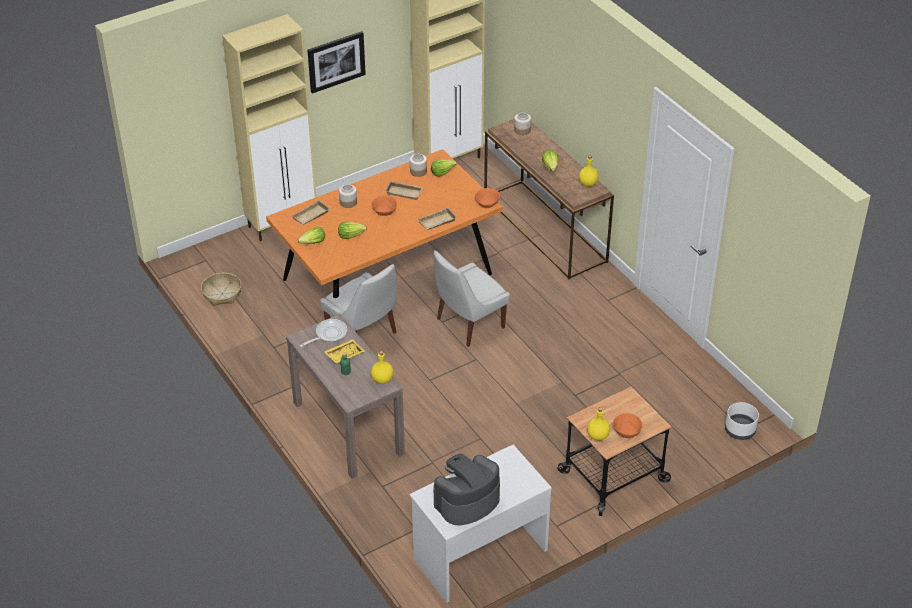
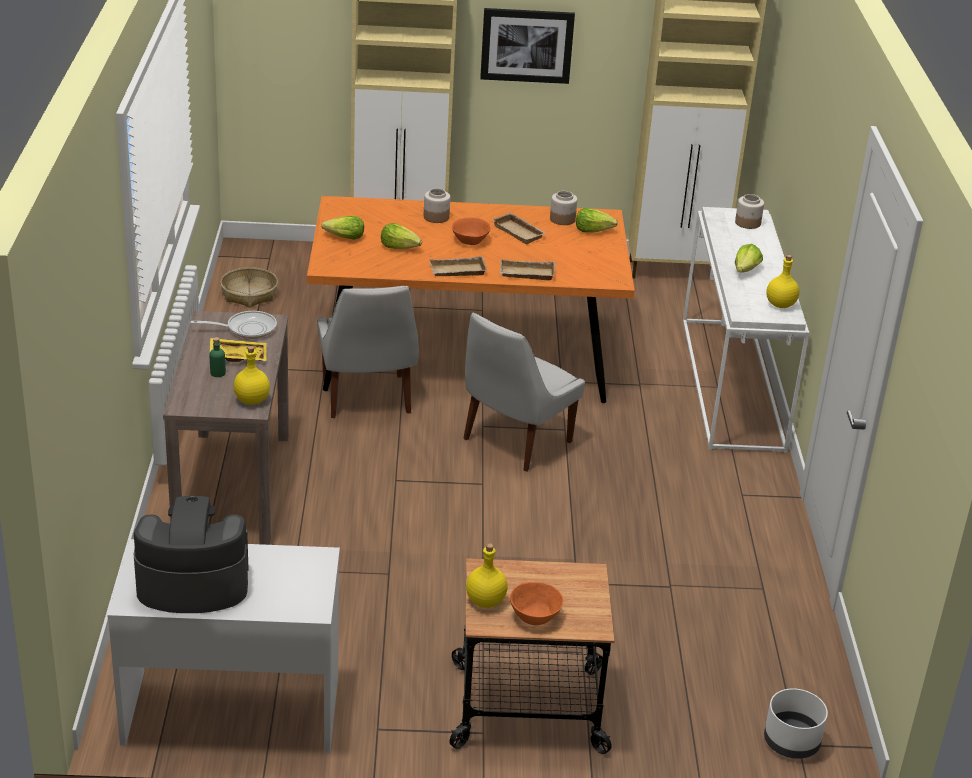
camera: 30 degrees right, 10 degrees down
beige tray [292,200,330,225] -> beige tray moved to [429,256,487,276]
white chair [433,251,510,347] -> white chair turned 45 degrees counterclockwise [463,313,585,472]
orange bowl [475,188,500,208] -> none
brown console table [484,119,614,279] -> white console table [683,207,809,453]

